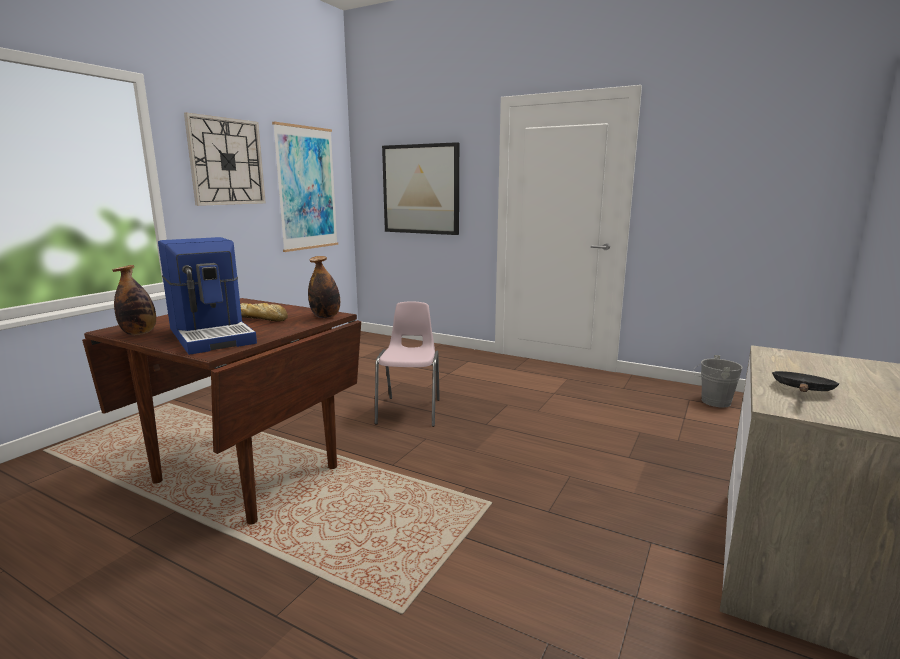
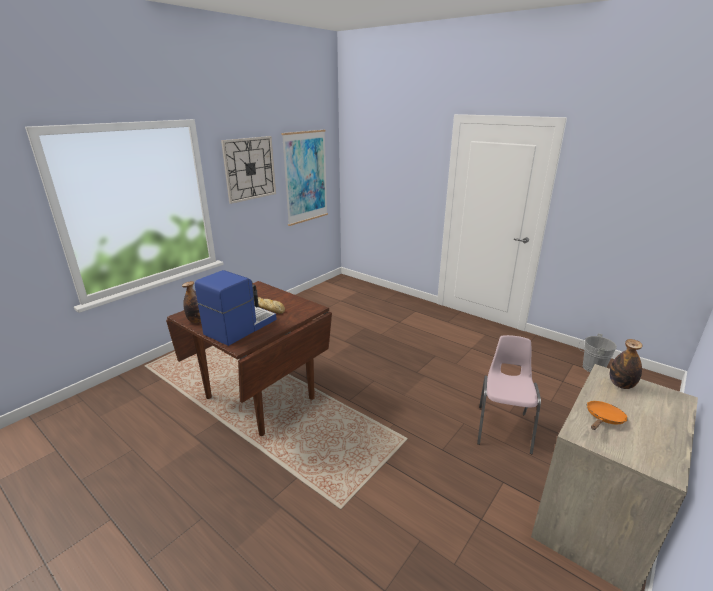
camera: 10 degrees right, 10 degrees up
coffee machine [158,237,257,355] -> coffee machine turned 120 degrees counterclockwise [195,270,277,346]
bottle [308,256,340,318] -> bottle moved to [610,339,642,389]
pink chair [375,302,440,427] -> pink chair moved to [477,335,541,454]
picture [382,142,459,235] -> none
black frying pan [772,371,840,392] -> orange frying pan [587,401,628,430]

